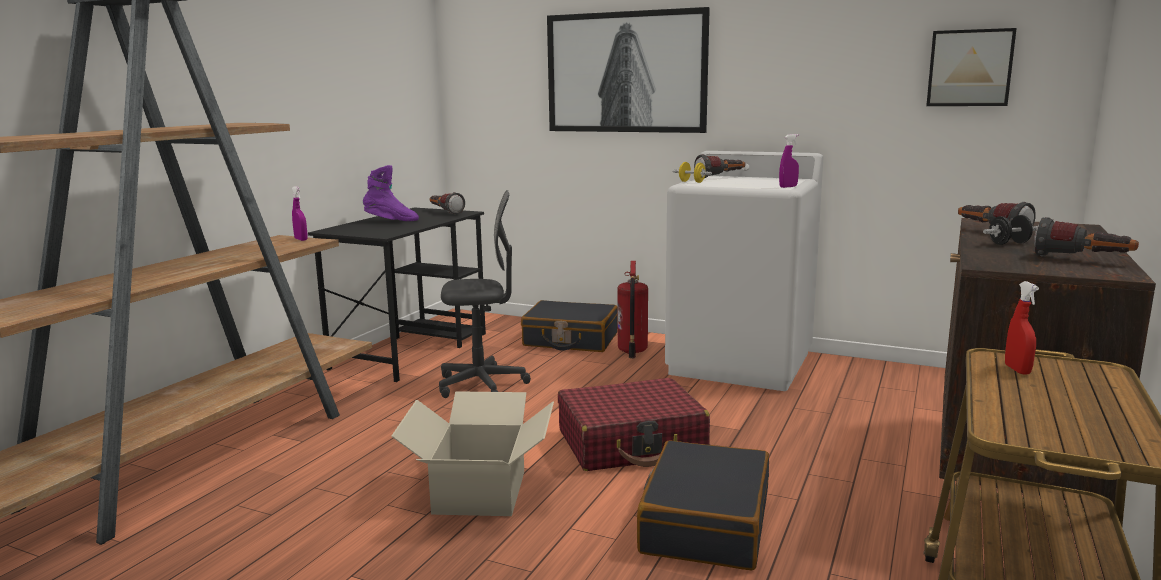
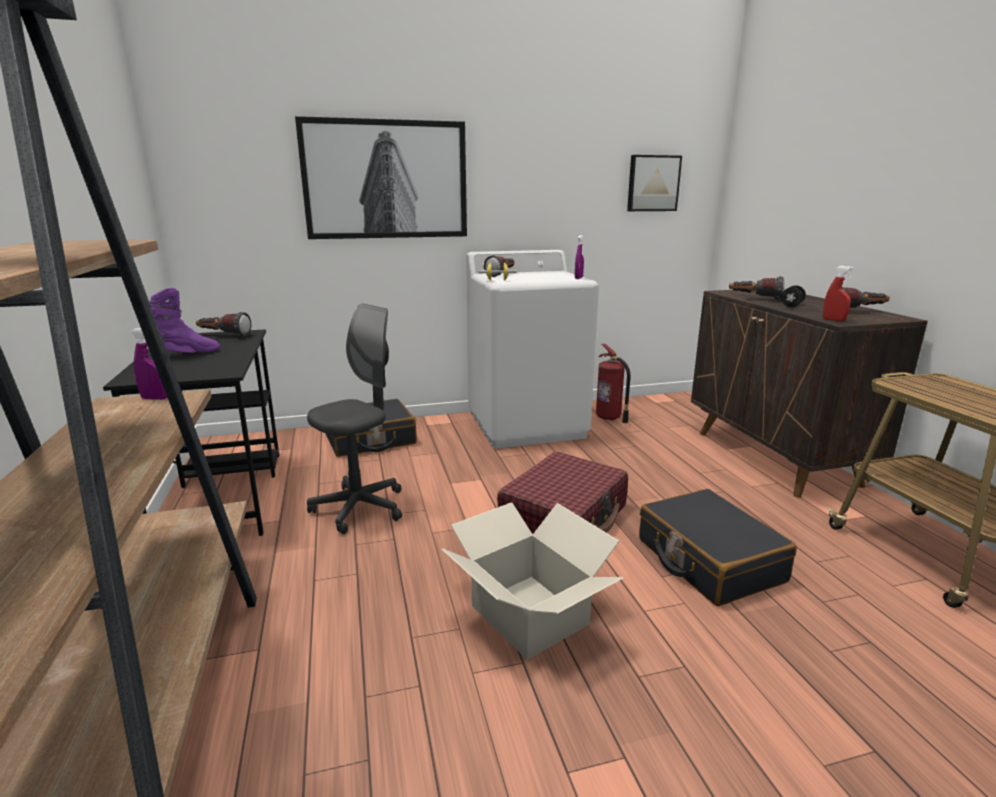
camera: 40 degrees left, 5 degrees up
fire extinguisher [618,261,648,359] -> fire extinguisher moved to [596,344,631,423]
red spray bottle [1005,281,1039,374] -> red spray bottle moved to [823,266,855,321]

